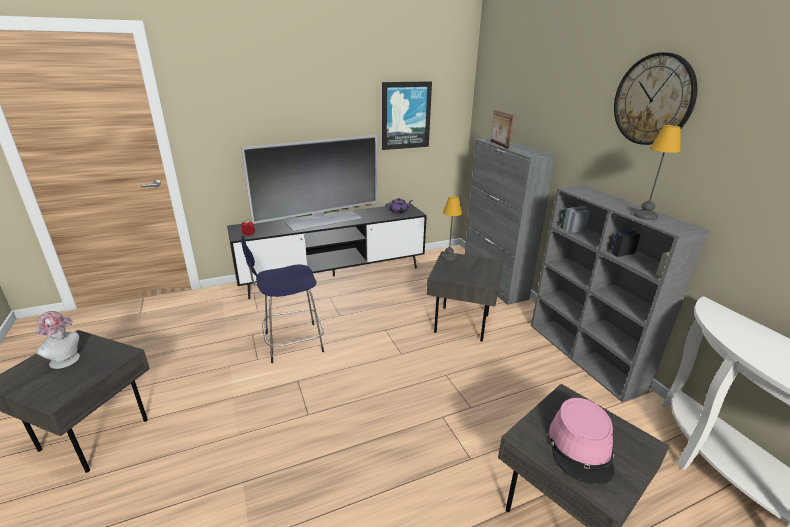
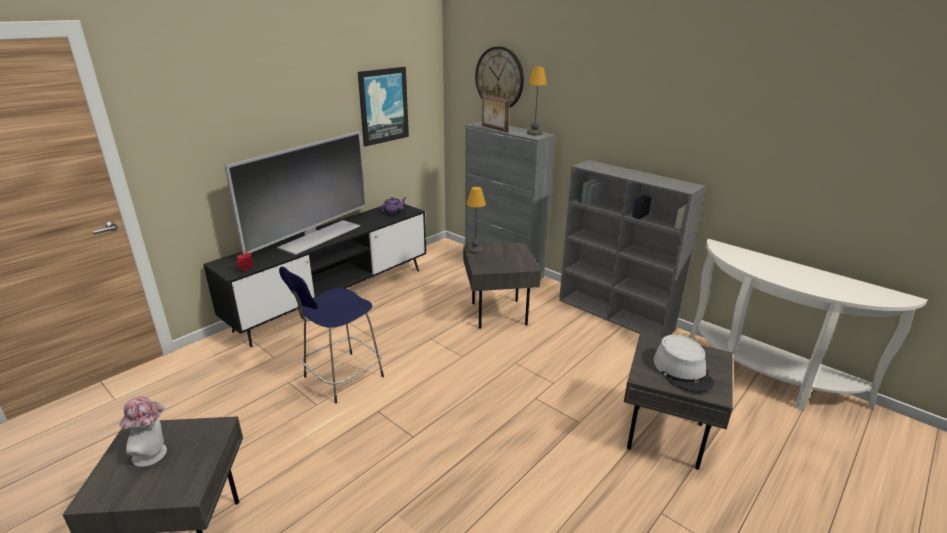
camera: 25 degrees left, 0 degrees up
pink hat [549,398,615,485] -> grey hat [654,335,714,392]
wall clock [614,52,697,145] -> wall clock moved to [475,46,524,108]
table lamp [633,125,681,220] -> table lamp moved to [527,67,547,135]

